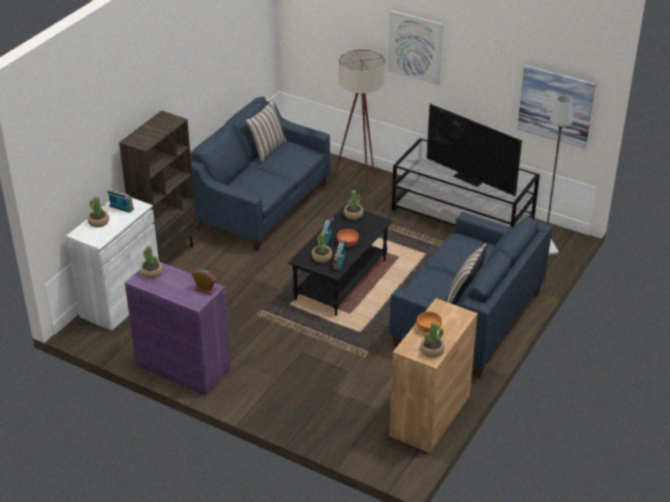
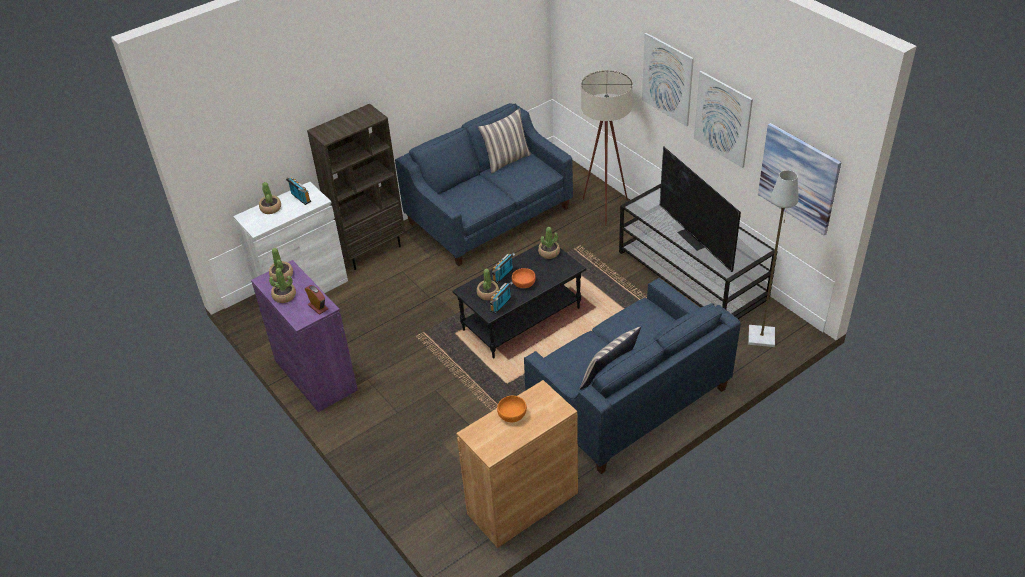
camera: 25 degrees right, 5 degrees up
potted plant [420,322,445,358] -> potted plant moved to [269,268,296,303]
none -> picture [694,71,753,168]

